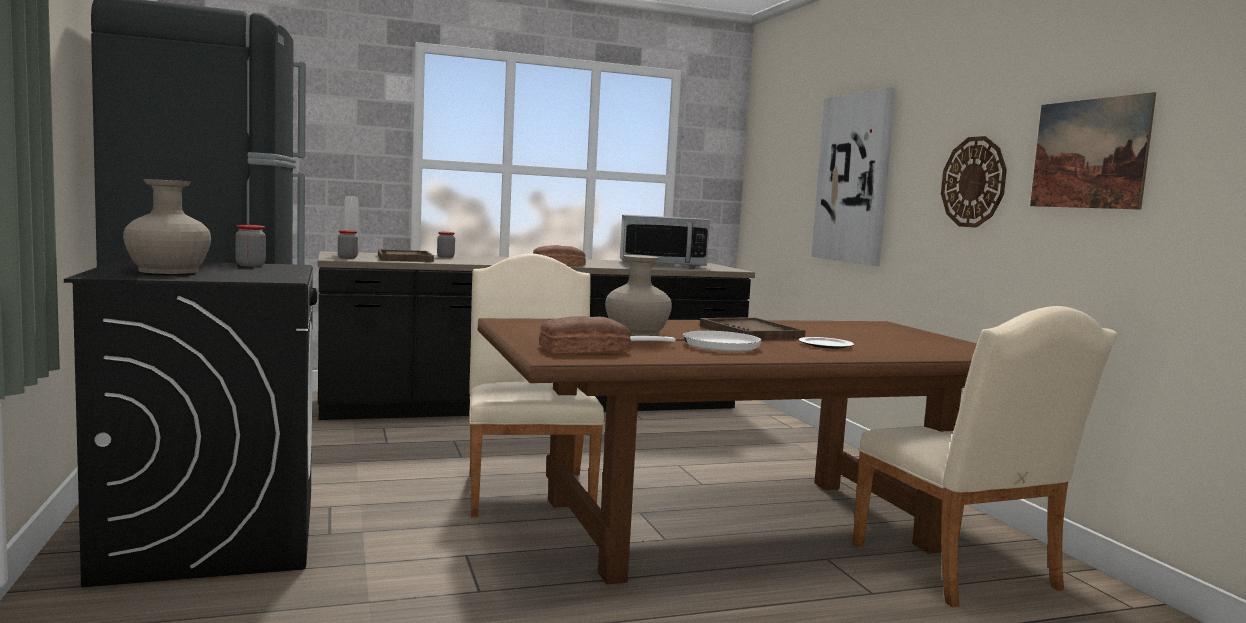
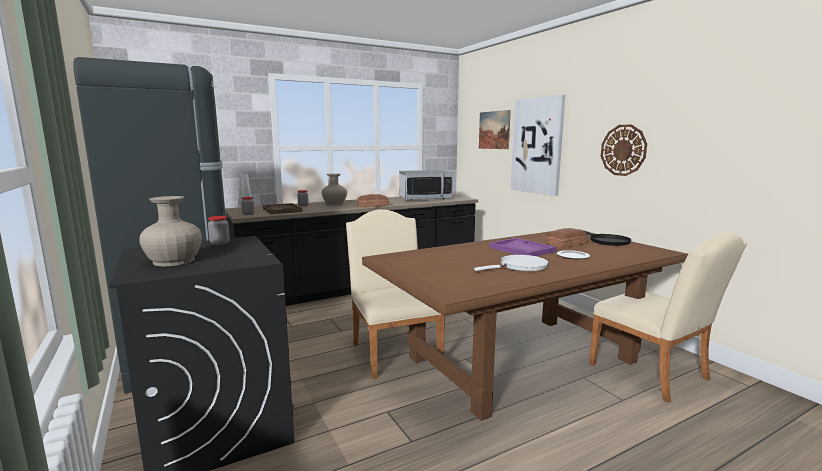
camera: 10 degrees left, 5 degrees up
bread [539,316,631,353] -> bread moved to [546,228,588,248]
beige vase [605,255,672,336] -> beige vase moved to [322,173,347,205]
brown tray [700,317,806,340] -> purple tray [490,238,556,256]
picture [1030,92,1156,210] -> picture moved to [479,110,511,149]
none -> black frying pan [578,229,632,246]

